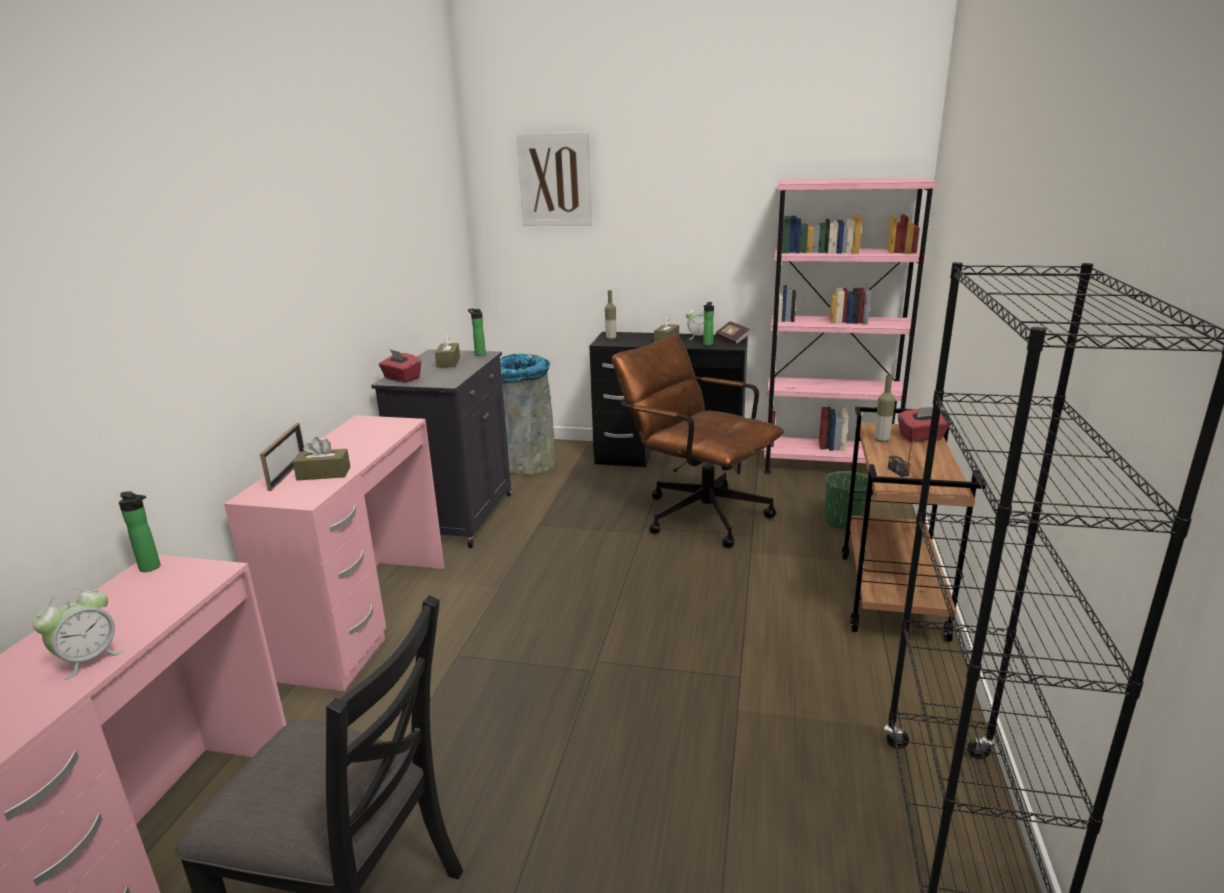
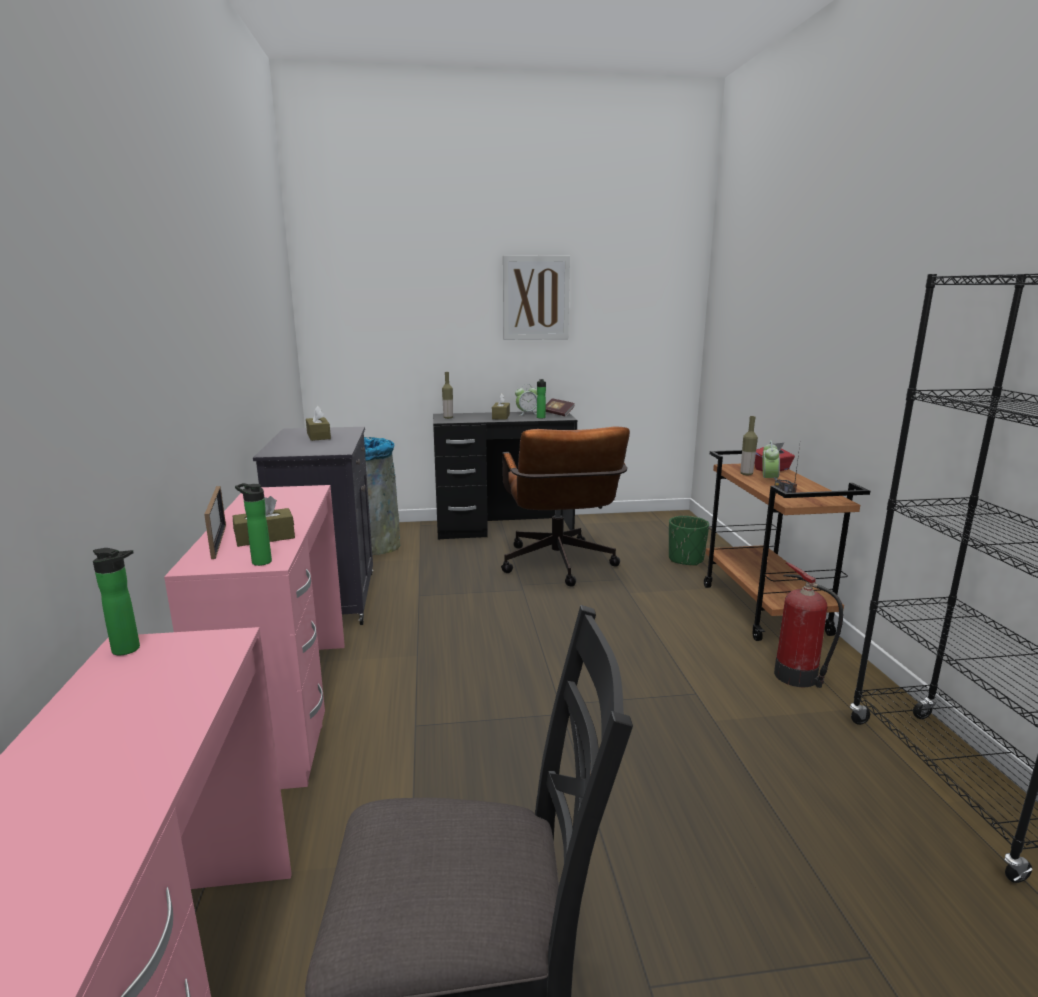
camera: 20 degrees left, 5 degrees down
alarm clock [32,588,124,680] -> alarm clock moved to [762,441,780,481]
red tissue box [379,349,421,383] -> none
bottle [468,308,486,356] -> bottle moved to [235,483,272,566]
picture [517,132,592,226] -> picture moved to [503,255,570,340]
brown office chair [612,334,784,548] -> brown office chair turned 120 degrees counterclockwise [501,427,630,587]
pink bookcase [764,178,937,474] -> none
none -> fire extinguisher [774,562,843,688]

